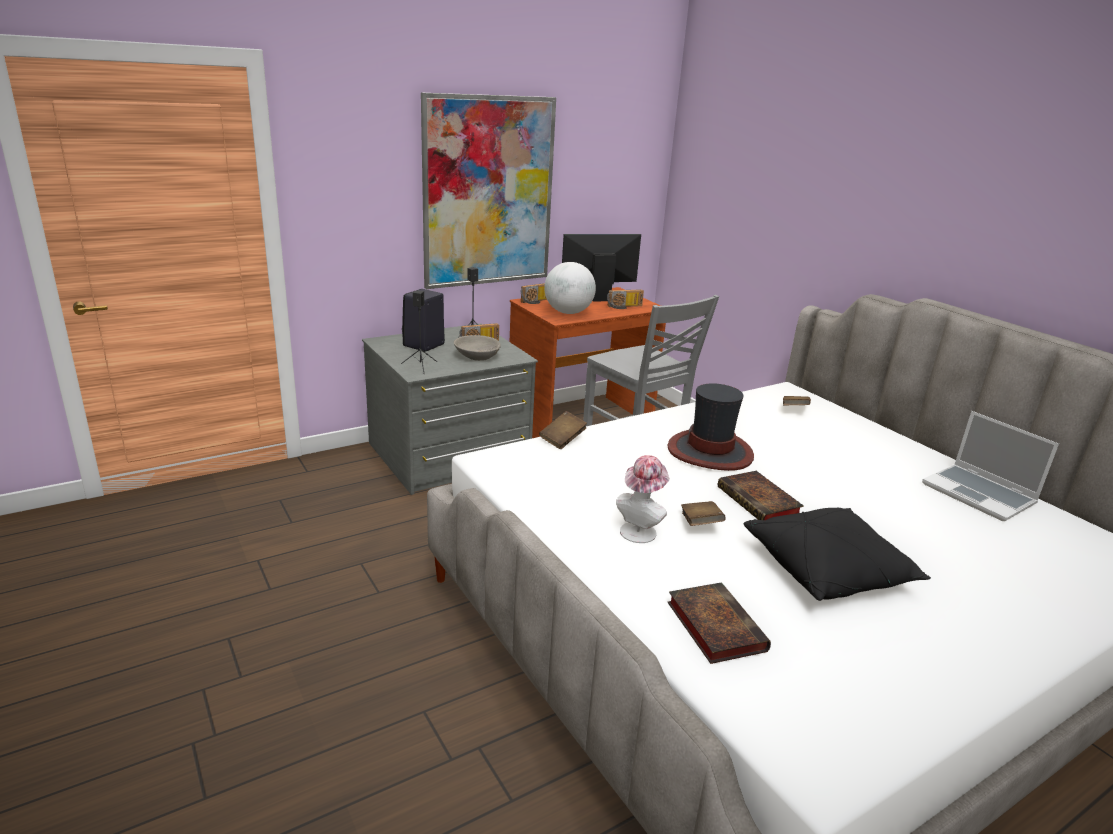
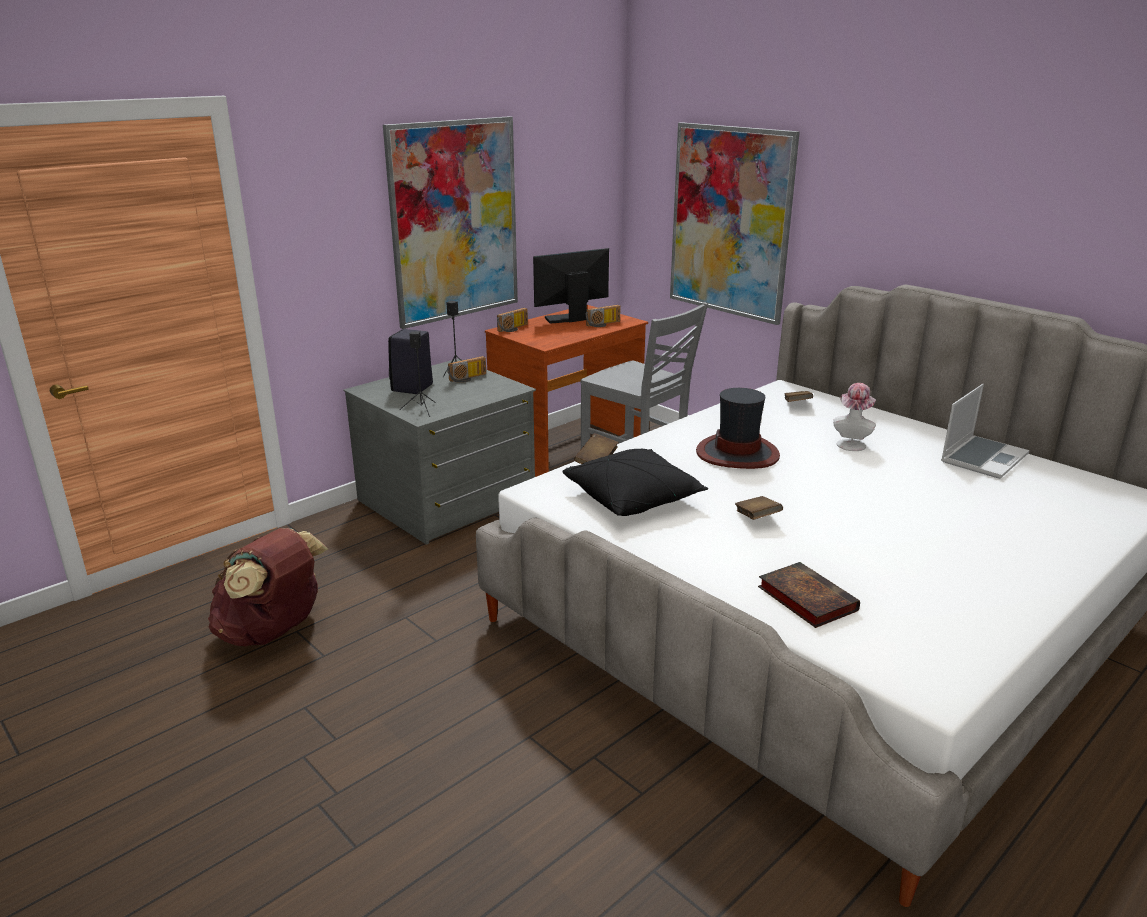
camera: 10 degrees left, 0 degrees up
grey bowl [454,335,501,361] -> none
globe [544,262,596,314] -> none
hat [616,455,670,543] -> hat moved to [833,383,876,451]
book [718,471,804,520] -> none
black pillow [744,508,931,601] -> black pillow moved to [562,449,708,516]
laptop [922,411,1059,521] -> laptop turned 90 degrees counterclockwise [941,384,1029,479]
none -> brown backpack [208,528,328,646]
none -> picture [670,122,800,325]

